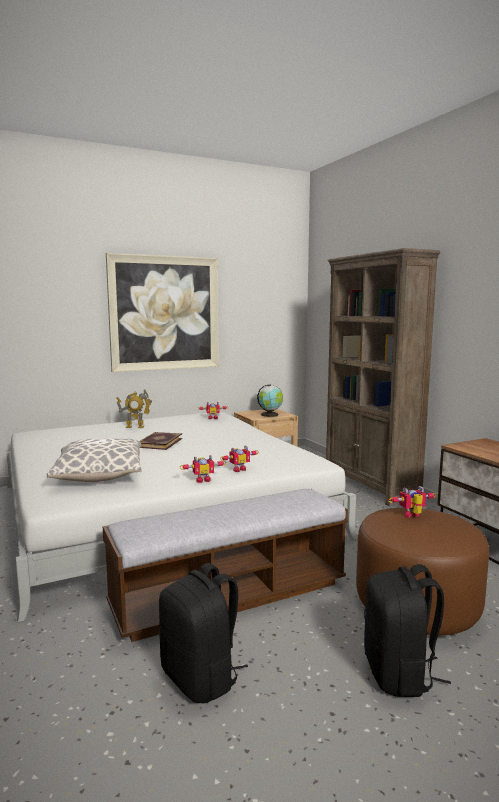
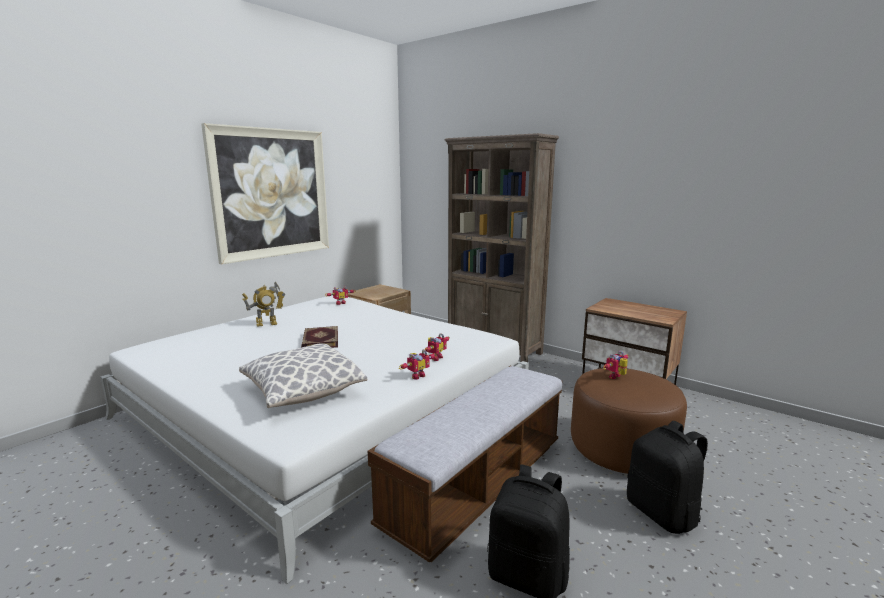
camera: 25 degrees left, 5 degrees up
globe [257,384,283,417] -> none

